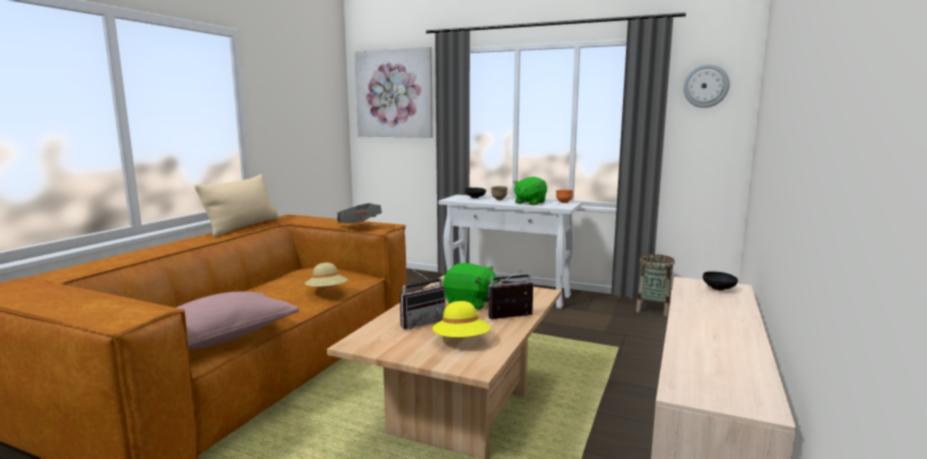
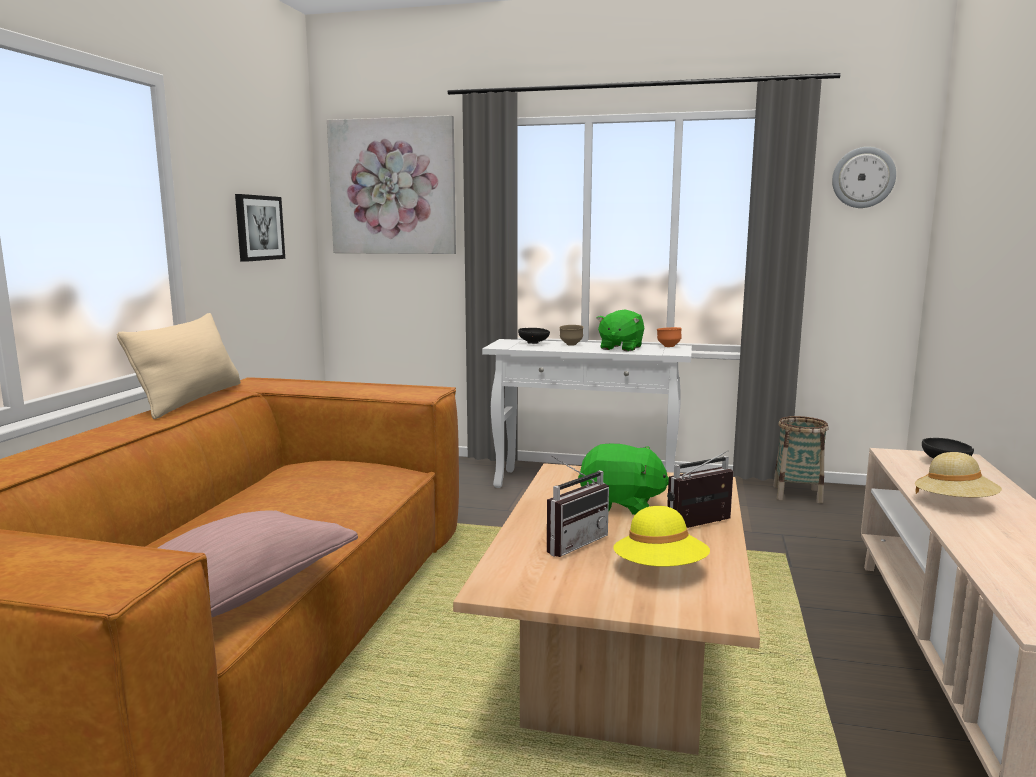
camera: 10 degrees left, 0 degrees up
beige hat [305,263,348,287] -> beige hat moved to [915,452,1002,498]
newspaper [337,203,382,223] -> none
none -> picture [235,194,285,262]

